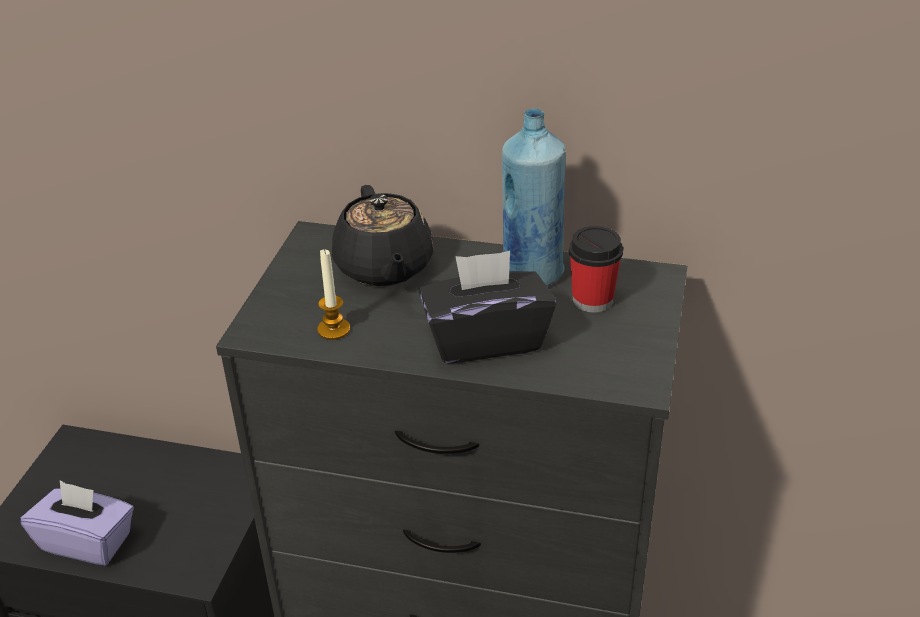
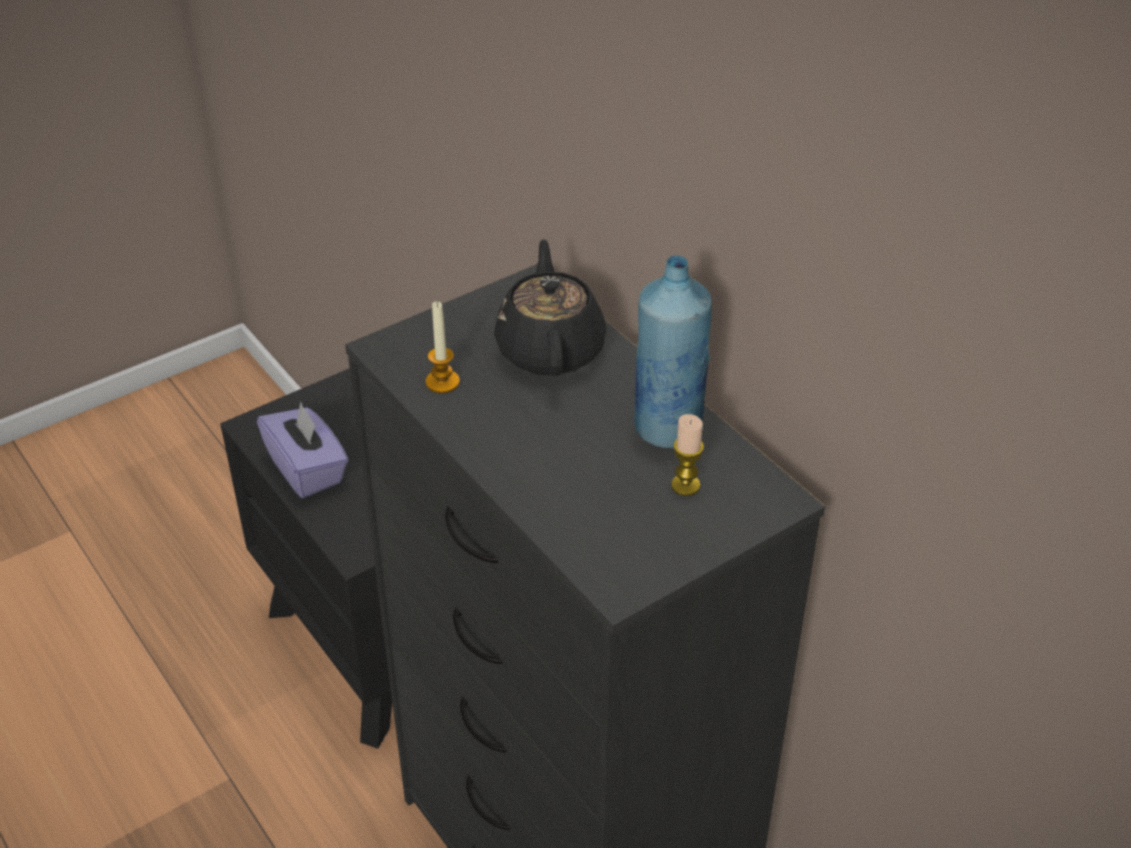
camera: 40 degrees right, 5 degrees up
black teapot [332,185,433,286] -> black teapot turned 150 degrees clockwise [494,239,606,376]
black tissue box [419,251,556,363] -> none
cup [569,226,623,313] -> candle [671,414,704,496]

